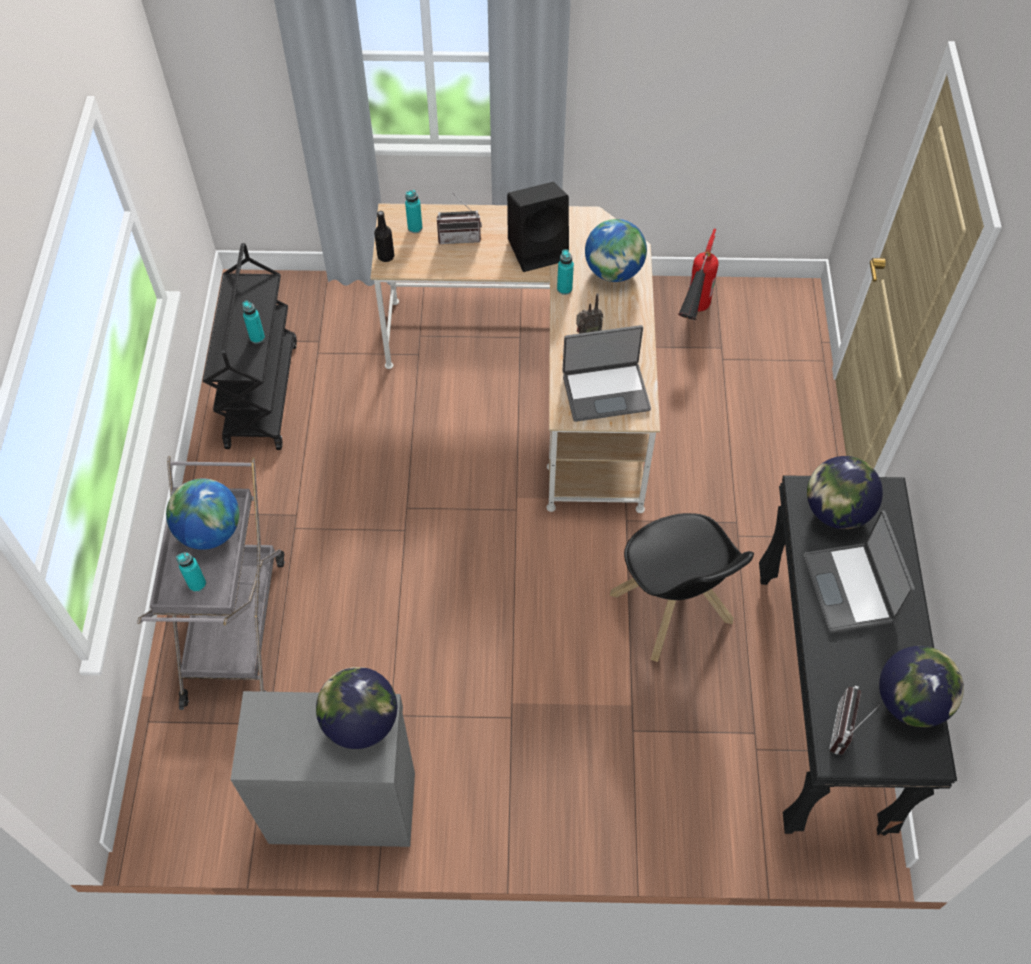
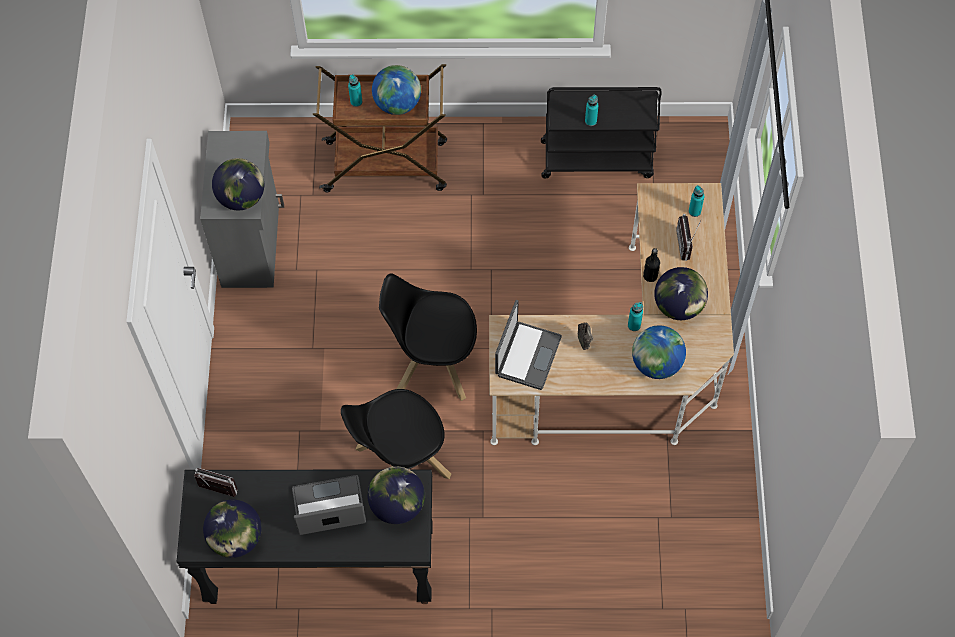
camera: 90 degrees right, 5 degrees up
grey cart [137,456,285,710] -> brown cart [313,64,447,192]
black bottle [374,211,394,262] -> black bottle moved to [643,248,660,282]
black speaker [507,182,569,272] -> globe [654,267,708,320]
laptop [563,325,651,422] -> laptop turned 150 degrees counterclockwise [495,300,562,390]
fire extinguisher [678,229,719,320] -> none
none -> black chair [379,273,477,401]

